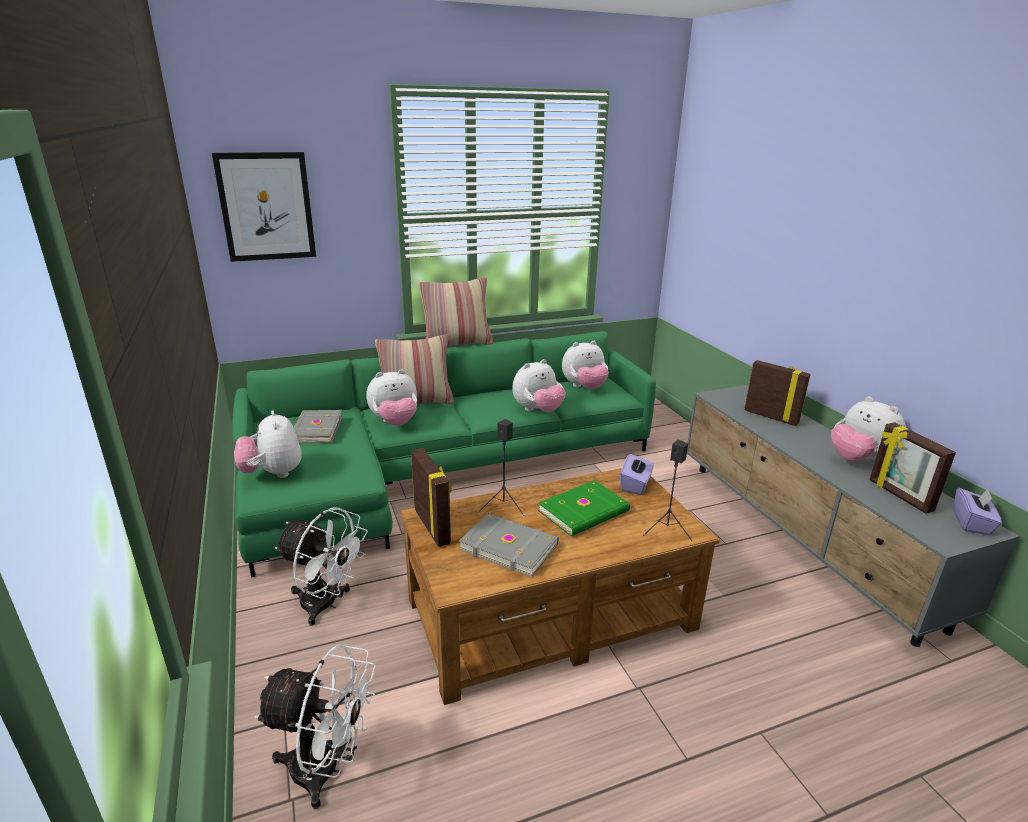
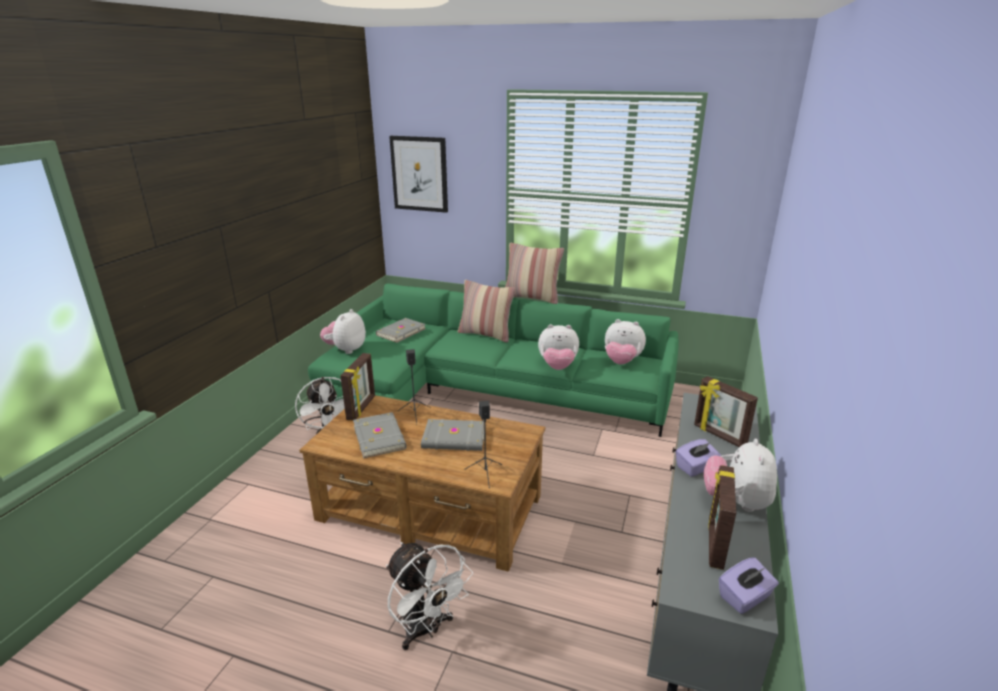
camera: 40 degrees right, 0 degrees up
white fan [255,645,376,809] -> white fan moved to [386,542,473,650]
plush toy [366,369,417,426] -> none
green book [538,480,630,536] -> grey book [421,419,484,451]
purple tissue box [620,454,654,495] -> purple tissue box moved to [676,439,721,477]
picture frame [744,360,811,426] -> picture frame turned 150 degrees clockwise [694,376,758,447]

